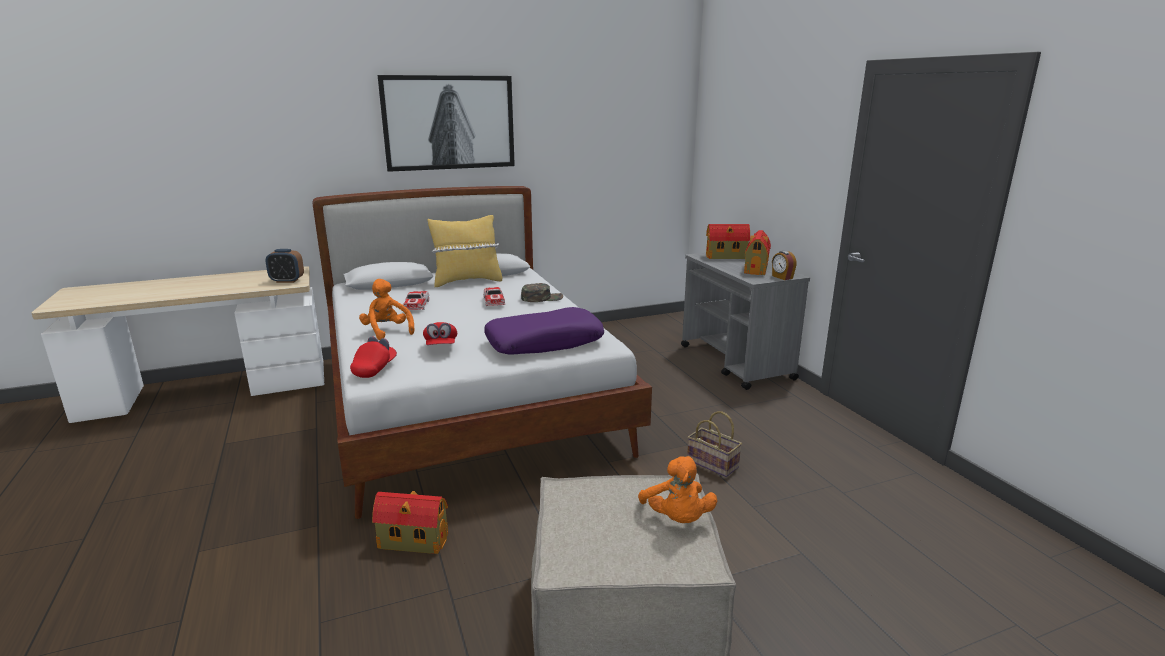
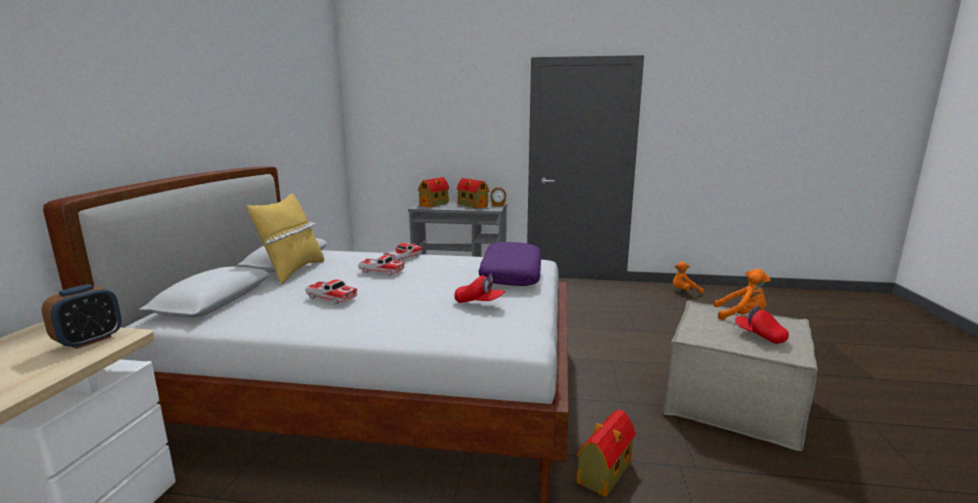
camera: 60 degrees left, 5 degrees down
red cap [350,337,397,378] -> red cap moved to [735,305,789,344]
orange plush toy [359,279,415,340] -> orange plush toy moved to [673,262,704,294]
picture [378,75,515,172] -> none
green cap [521,283,563,302] -> toy car [383,243,422,261]
basket [687,411,742,477] -> none

